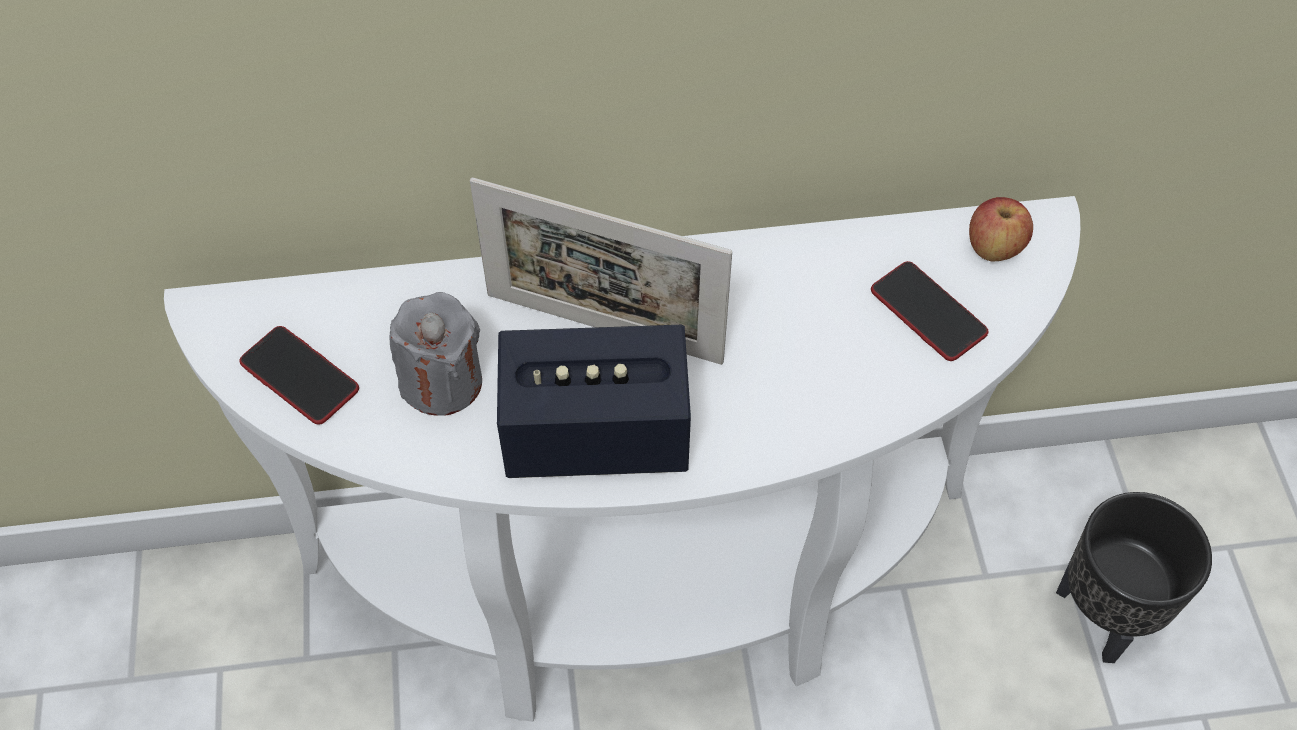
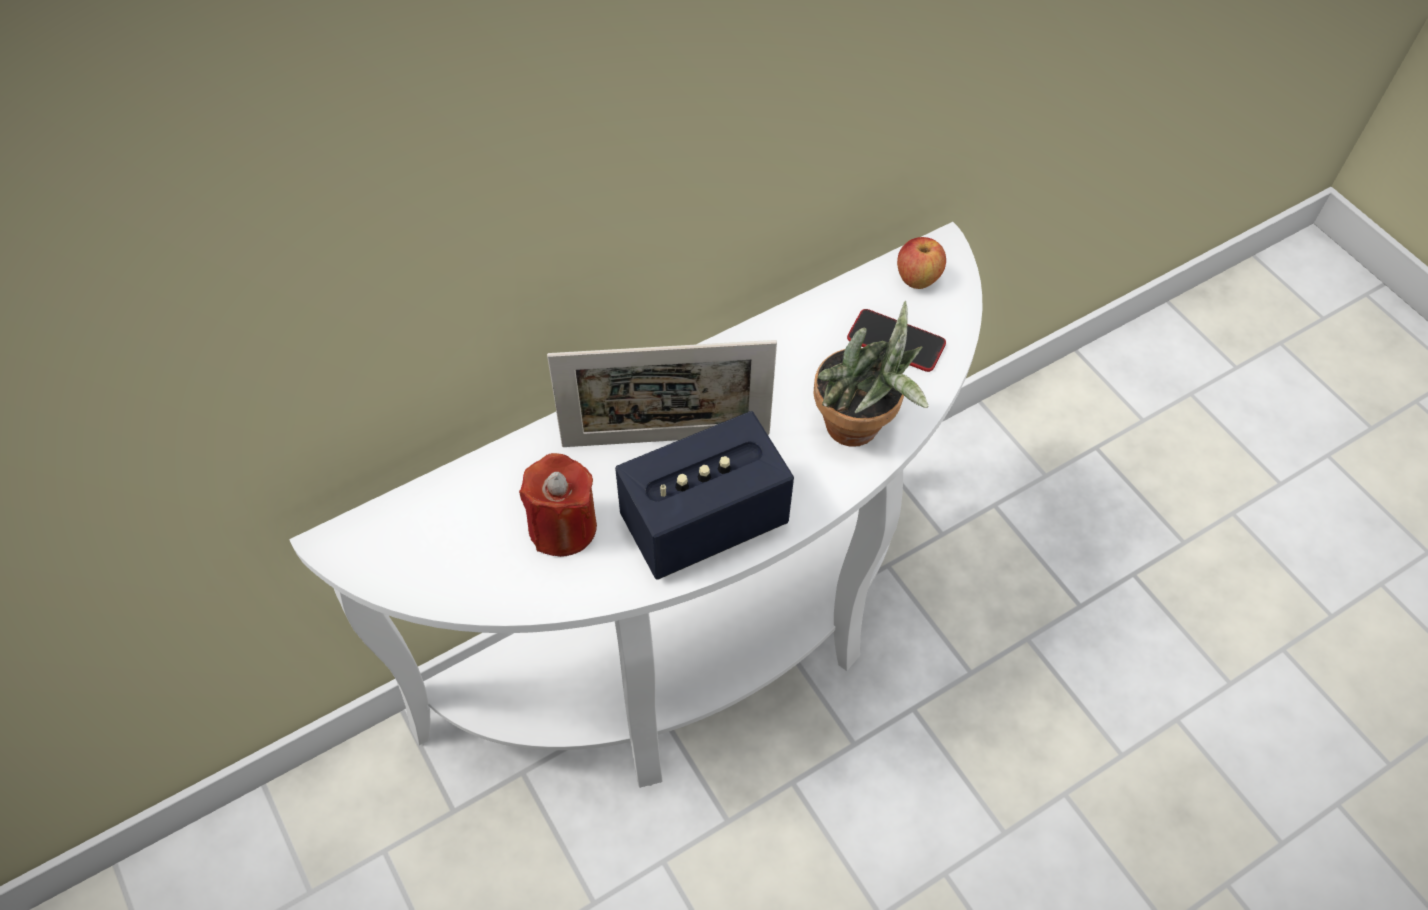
camera: 25 degrees left, 0 degrees up
phone [239,326,359,425] -> none
grey candle [390,292,482,416] -> red candle [519,453,597,557]
black planter [1056,492,1212,663] -> none
none -> potted plant [814,301,928,447]

